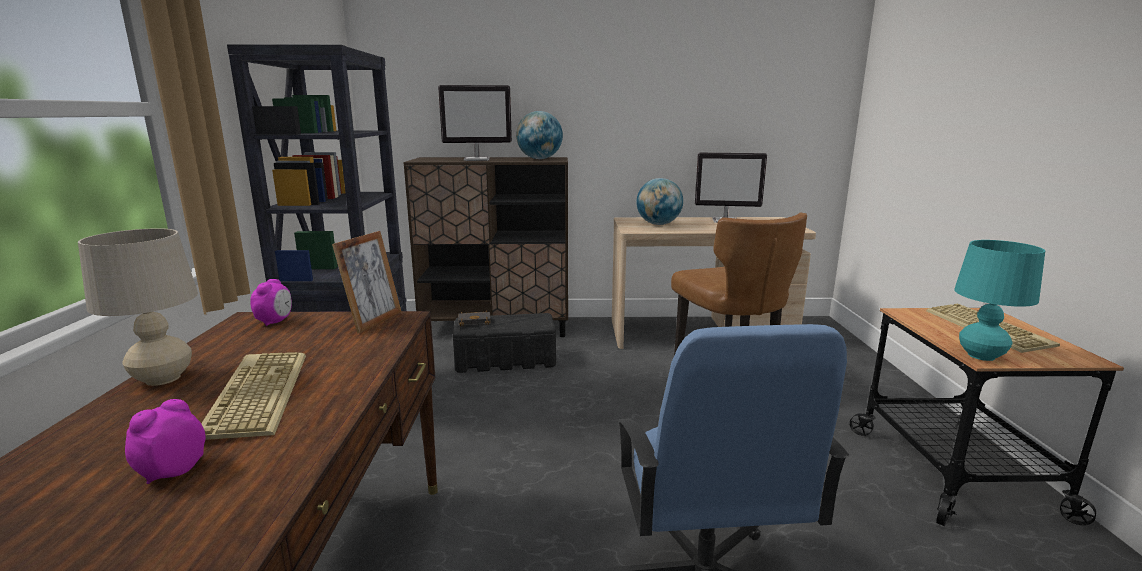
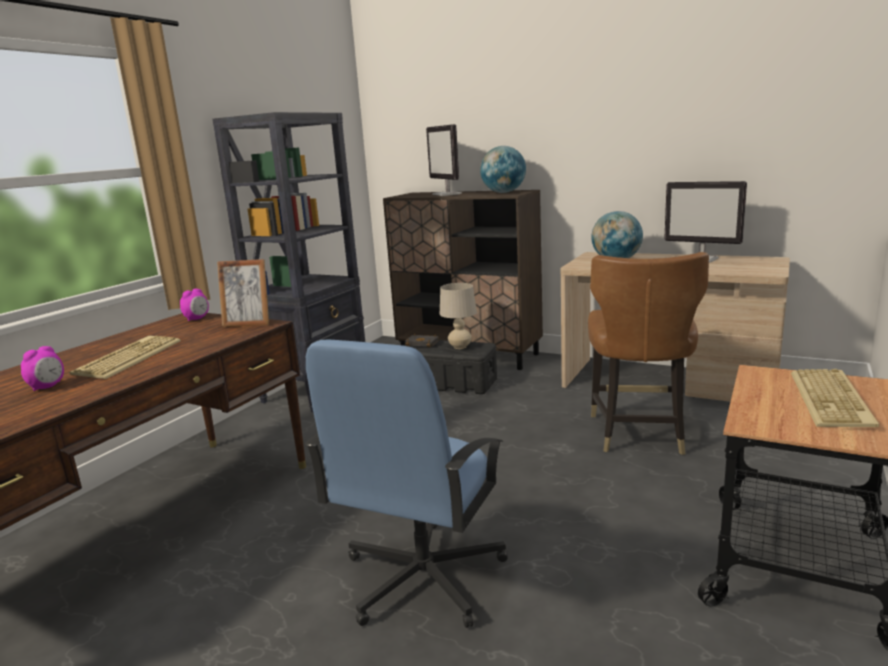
camera: 30 degrees right, 0 degrees up
beige table lamp [78,228,198,386] -> beige table lamp moved to [440,283,477,349]
alarm clock [125,399,206,484] -> alarm clock turned 150 degrees clockwise [21,346,64,391]
picture frame [332,231,402,334] -> picture frame turned 45 degrees clockwise [217,259,269,327]
monitor [438,85,512,161] -> monitor turned 45 degrees clockwise [426,124,462,196]
turquoise table lamp [954,240,1045,361] -> none

